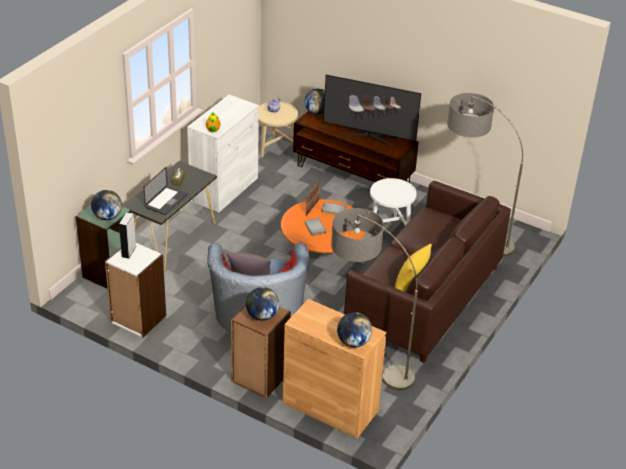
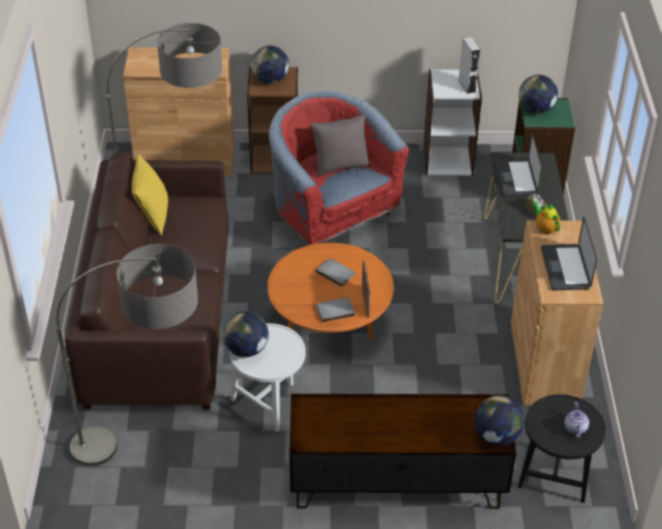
camera: 150 degrees right, 5 degrees up
white cabinet [187,95,259,213] -> brown cabinet [511,220,603,406]
beige side table [256,102,298,157] -> black side table [518,394,606,503]
television [323,75,421,147] -> none
globe [337,312,372,347] -> globe moved to [222,311,269,357]
none -> laptop [541,216,597,290]

